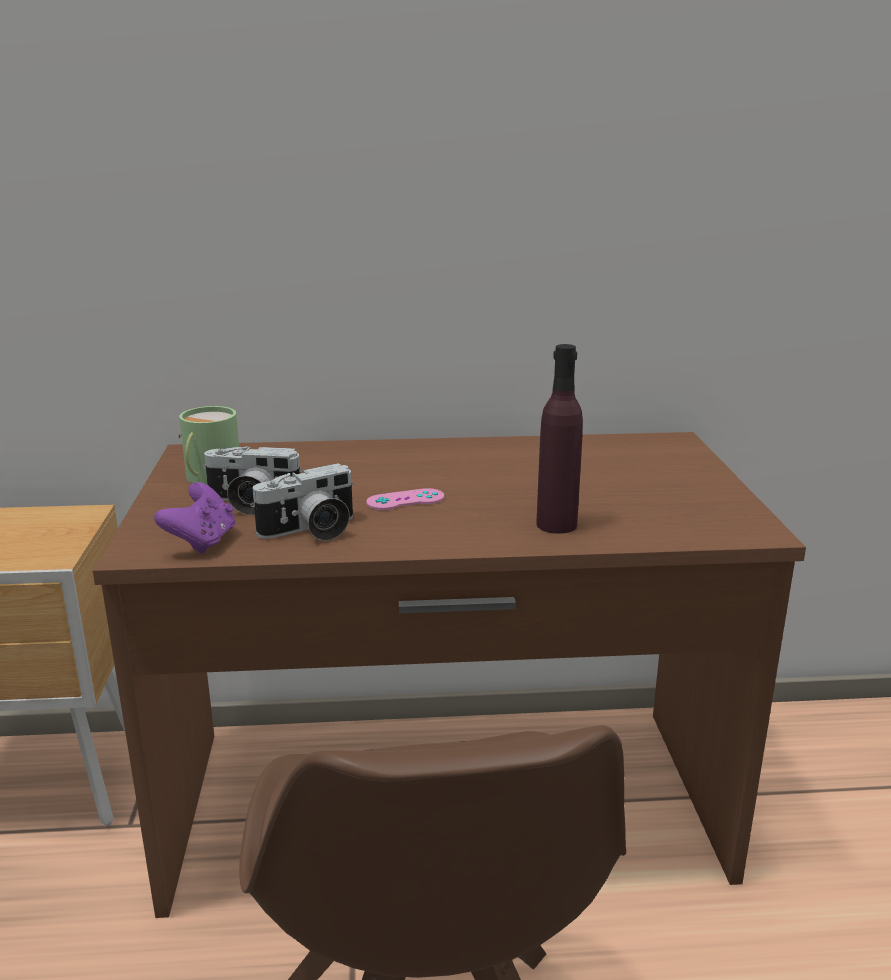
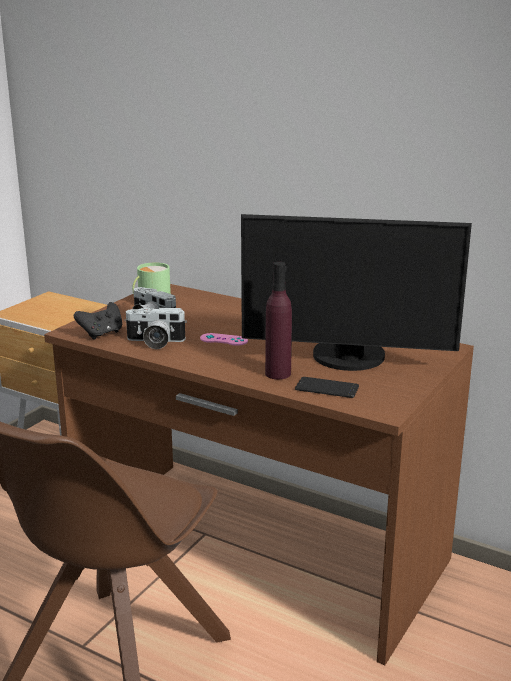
camera: 35 degrees right, 0 degrees up
purple game controller [154,482,235,554] -> black game controller [74,302,122,340]
none -> monitor [241,214,472,371]
none -> phone [295,377,359,398]

